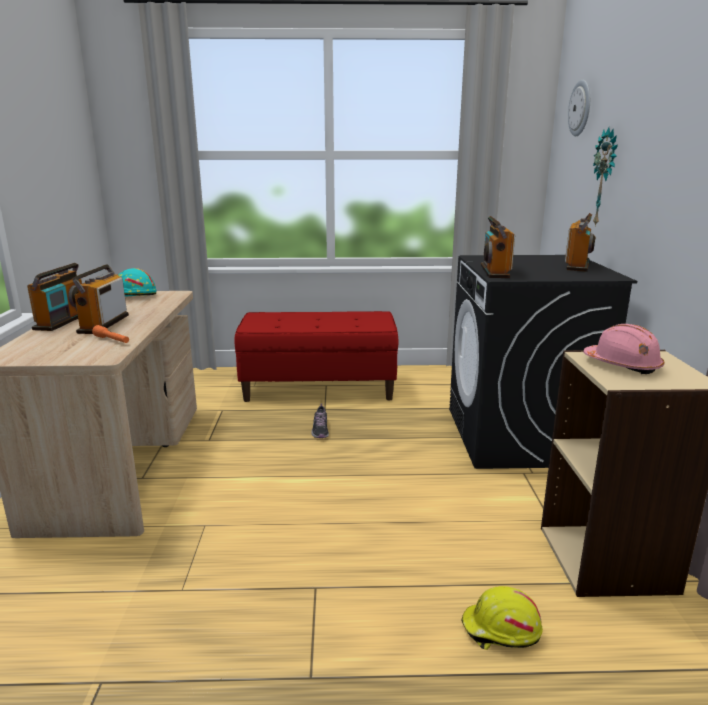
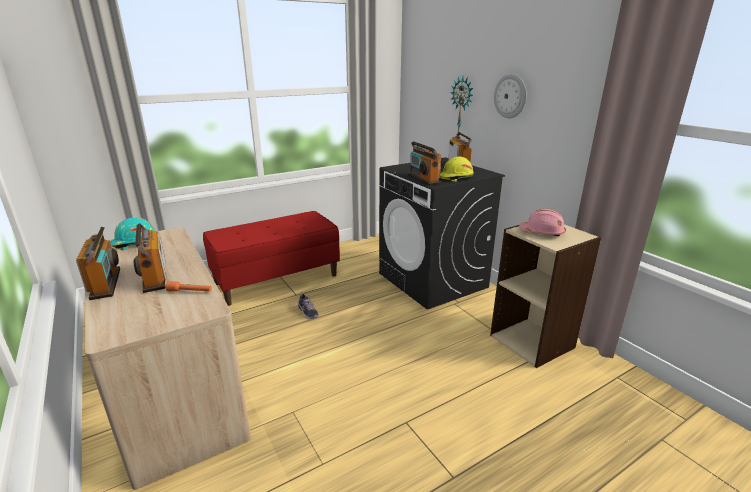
camera: 30 degrees left, 5 degrees up
yellow hard hat [461,586,543,650] -> yellow hard hat moved to [440,156,474,182]
wall clock [568,80,590,136] -> wall clock moved to [494,74,527,118]

